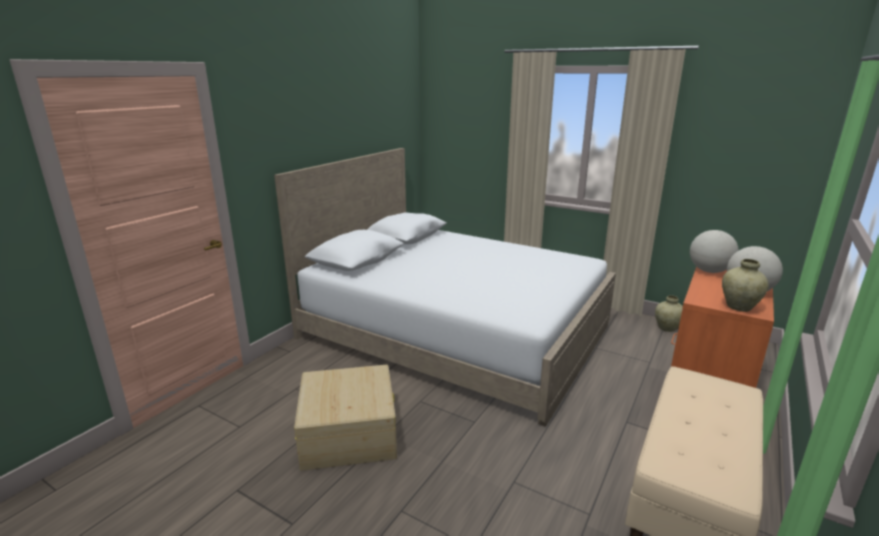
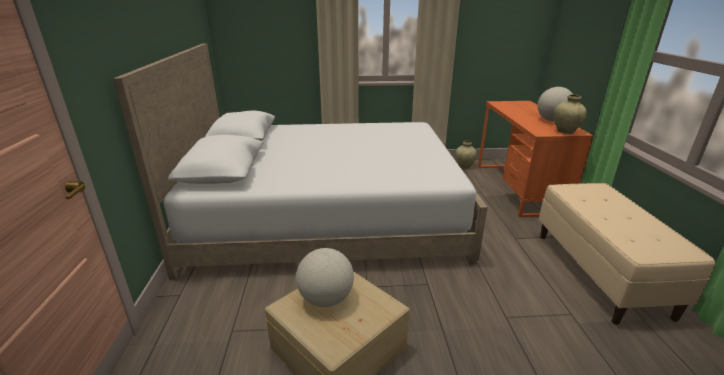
camera: 35 degrees left, 5 degrees up
globe [690,230,739,273] -> globe moved to [296,248,354,307]

